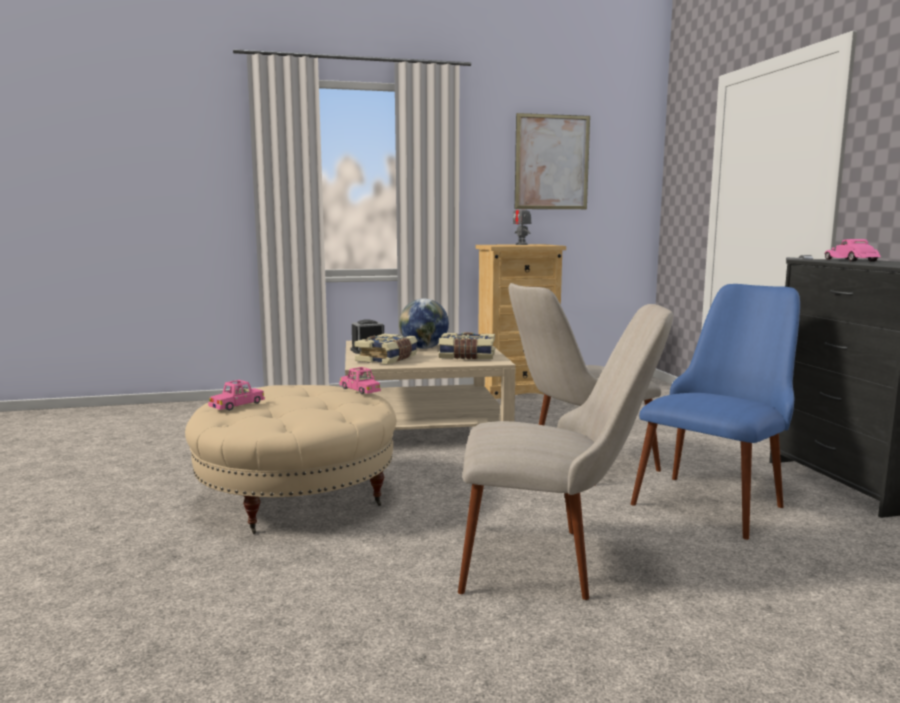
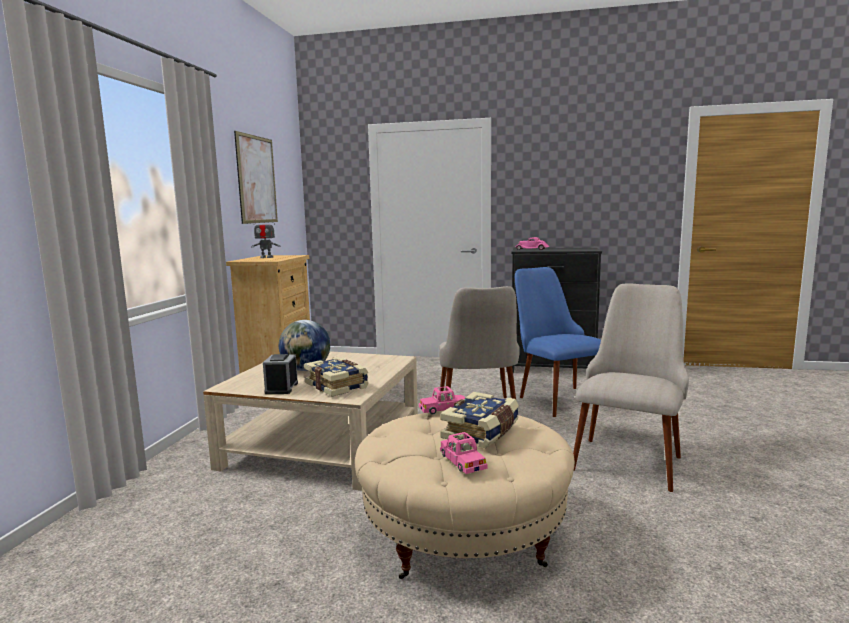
camera: 65 degrees left, 0 degrees up
book [439,332,495,360] -> book moved to [440,392,519,448]

